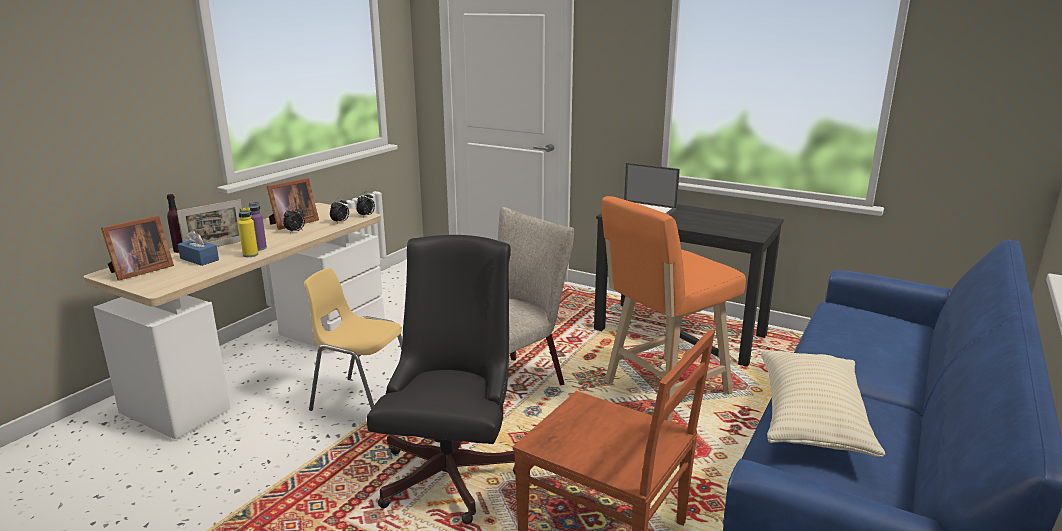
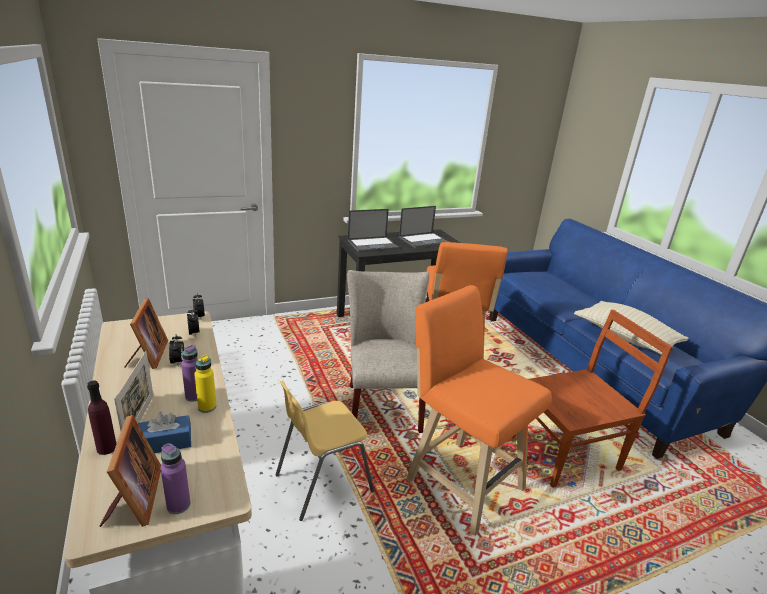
camera: 55 degrees left, 5 degrees up
black office chair [367,235,515,524] -> orange stool [406,285,552,536]
none -> purple bottle [160,443,190,514]
none -> laptop [399,206,449,248]

